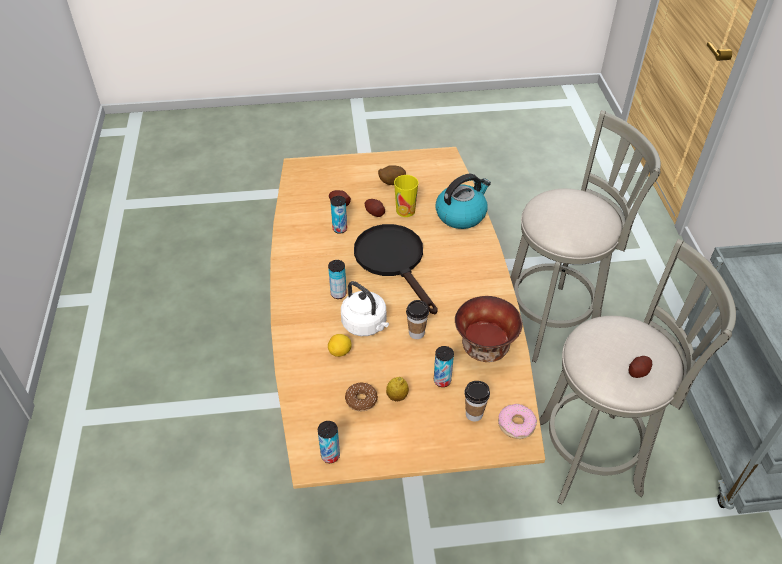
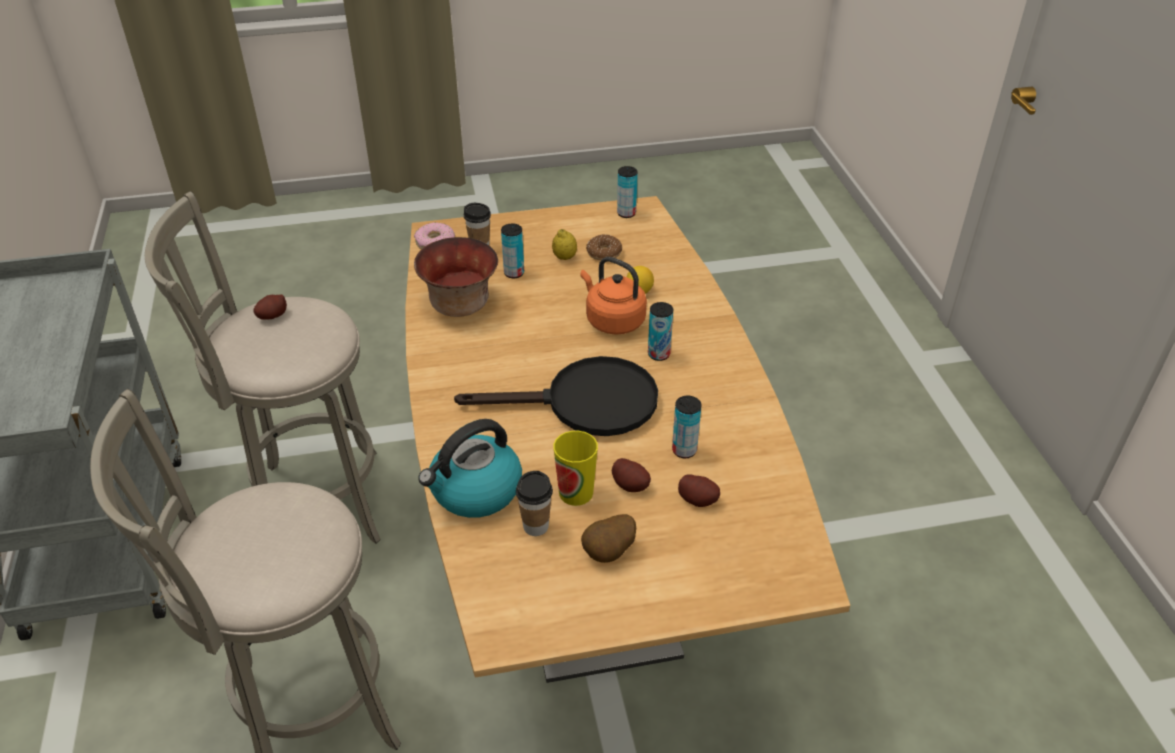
camera: 175 degrees right, 5 degrees down
white kettle [341,281,389,336] -> orange kettle [580,257,647,335]
black frying pan [354,224,438,314] -> black frying pan turned 60 degrees counterclockwise [454,356,658,436]
cup [406,300,429,339] -> cup moved to [516,471,553,536]

